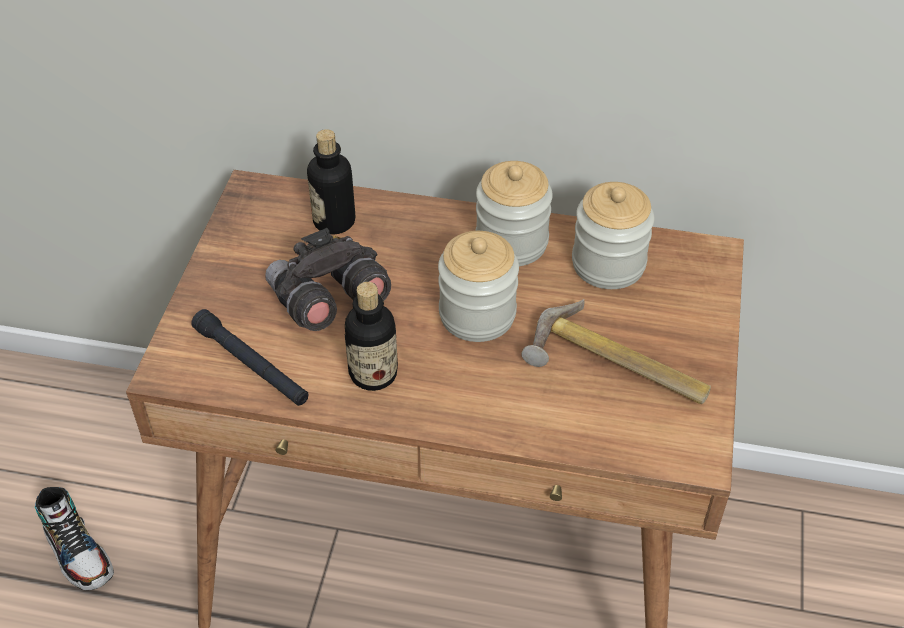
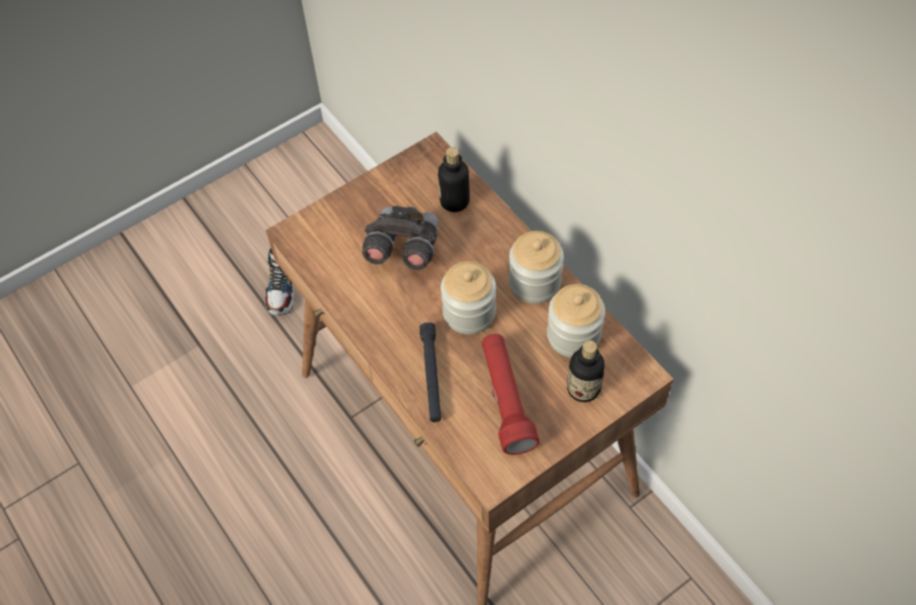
camera: 45 degrees right, 10 degrees up
black flashlight [191,309,308,406] -> black flashlight moved to [420,322,441,422]
bottle [345,282,398,391] -> bottle moved to [567,340,605,402]
hammer [521,299,711,404] -> red flashlight [482,334,540,455]

